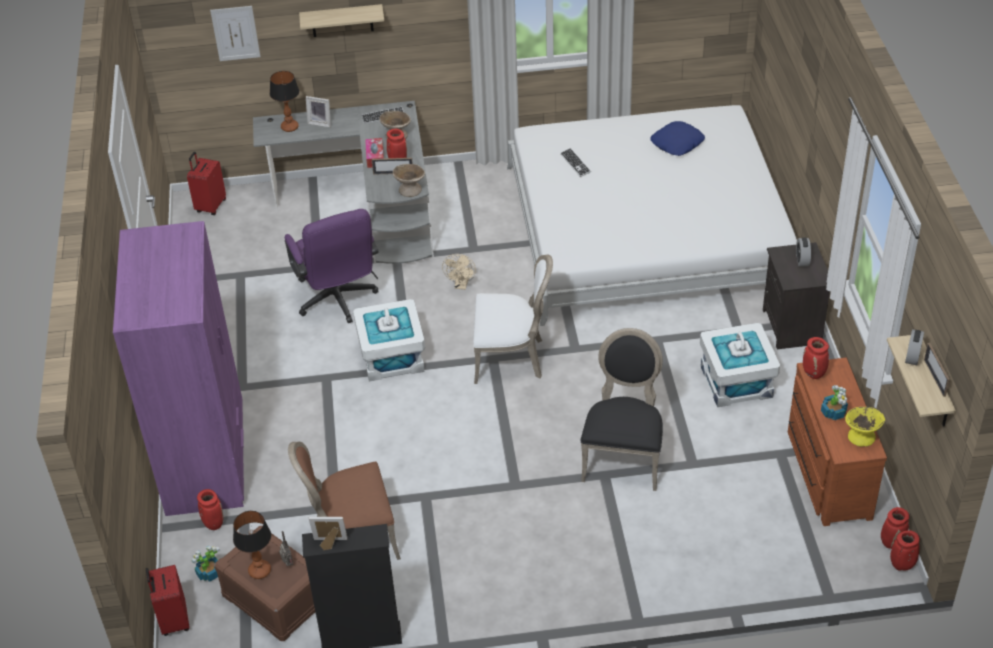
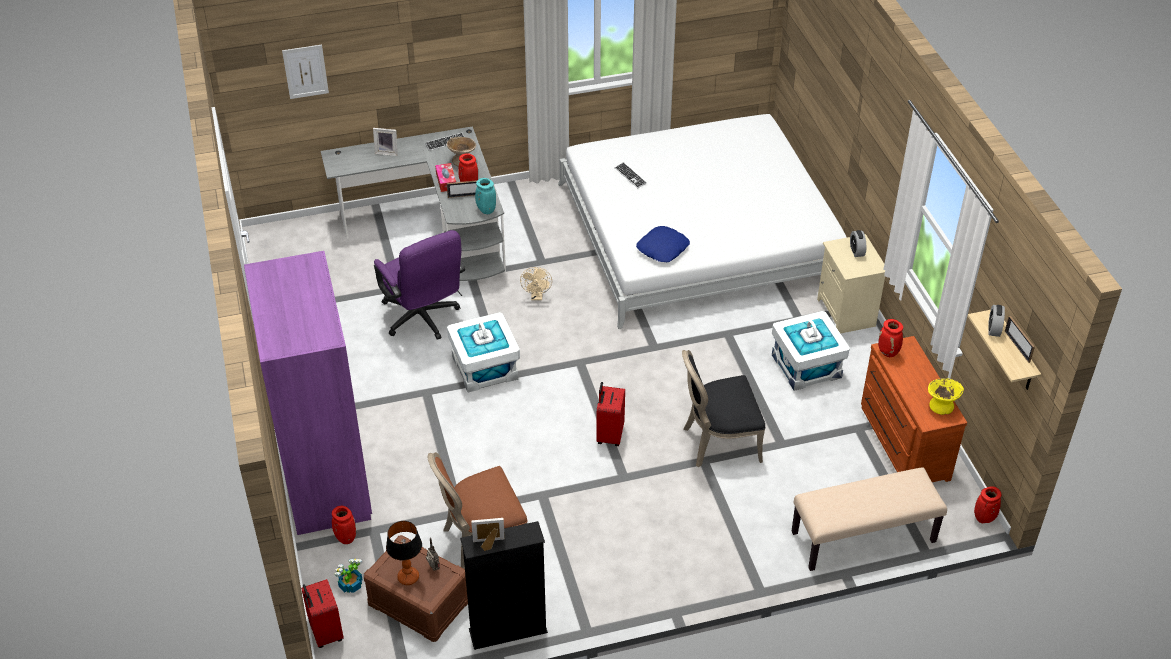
camera: 10 degrees left, 0 degrees up
red suitcase [187,152,226,215] -> red suitcase moved to [596,382,625,446]
table lamp [270,71,299,132] -> none
shelf [299,4,384,37] -> none
beige bowl [393,164,425,197] -> turquoise vase [475,178,496,214]
white chair [473,254,553,384] -> none
black chair [581,328,663,491] -> black chair turned 105 degrees counterclockwise [682,350,765,468]
blue pillow [650,121,705,156] -> blue pillow moved to [636,226,690,263]
black nightstand [763,242,830,349] -> beige nightstand [817,234,885,334]
potted plant [821,385,848,420] -> none
red vase [881,507,909,549] -> none
none -> beige bench [792,467,947,571]

